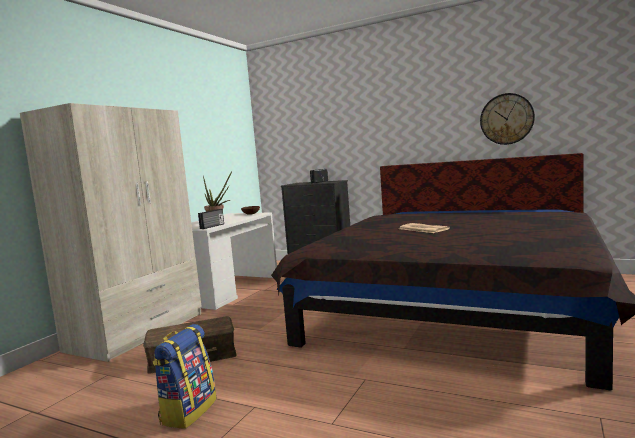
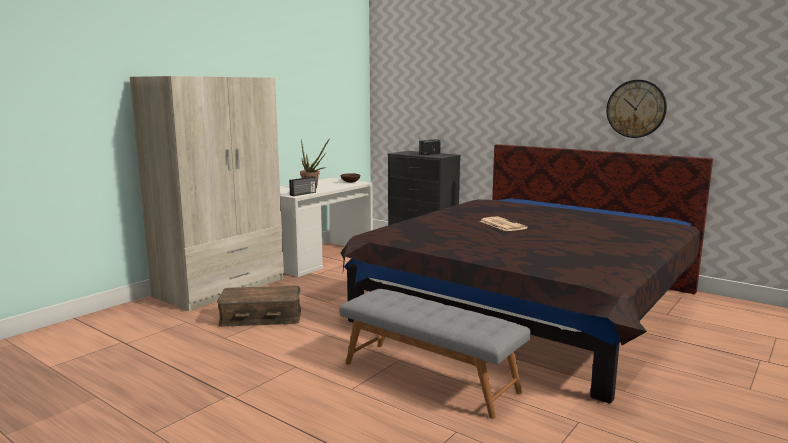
camera: 10 degrees right, 5 degrees up
backpack [152,324,217,429] -> none
none -> grey bench [339,289,531,419]

